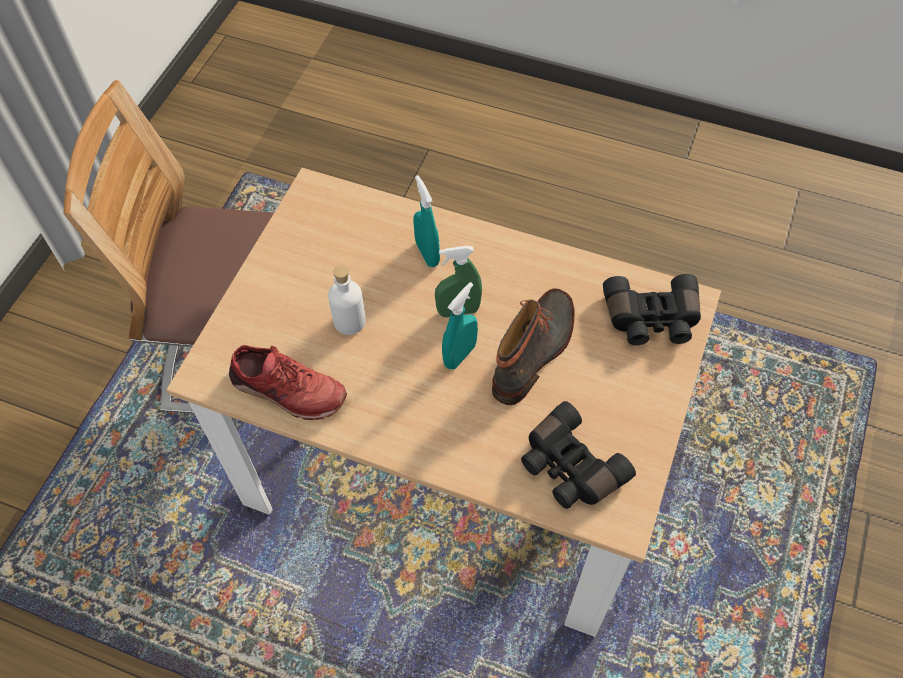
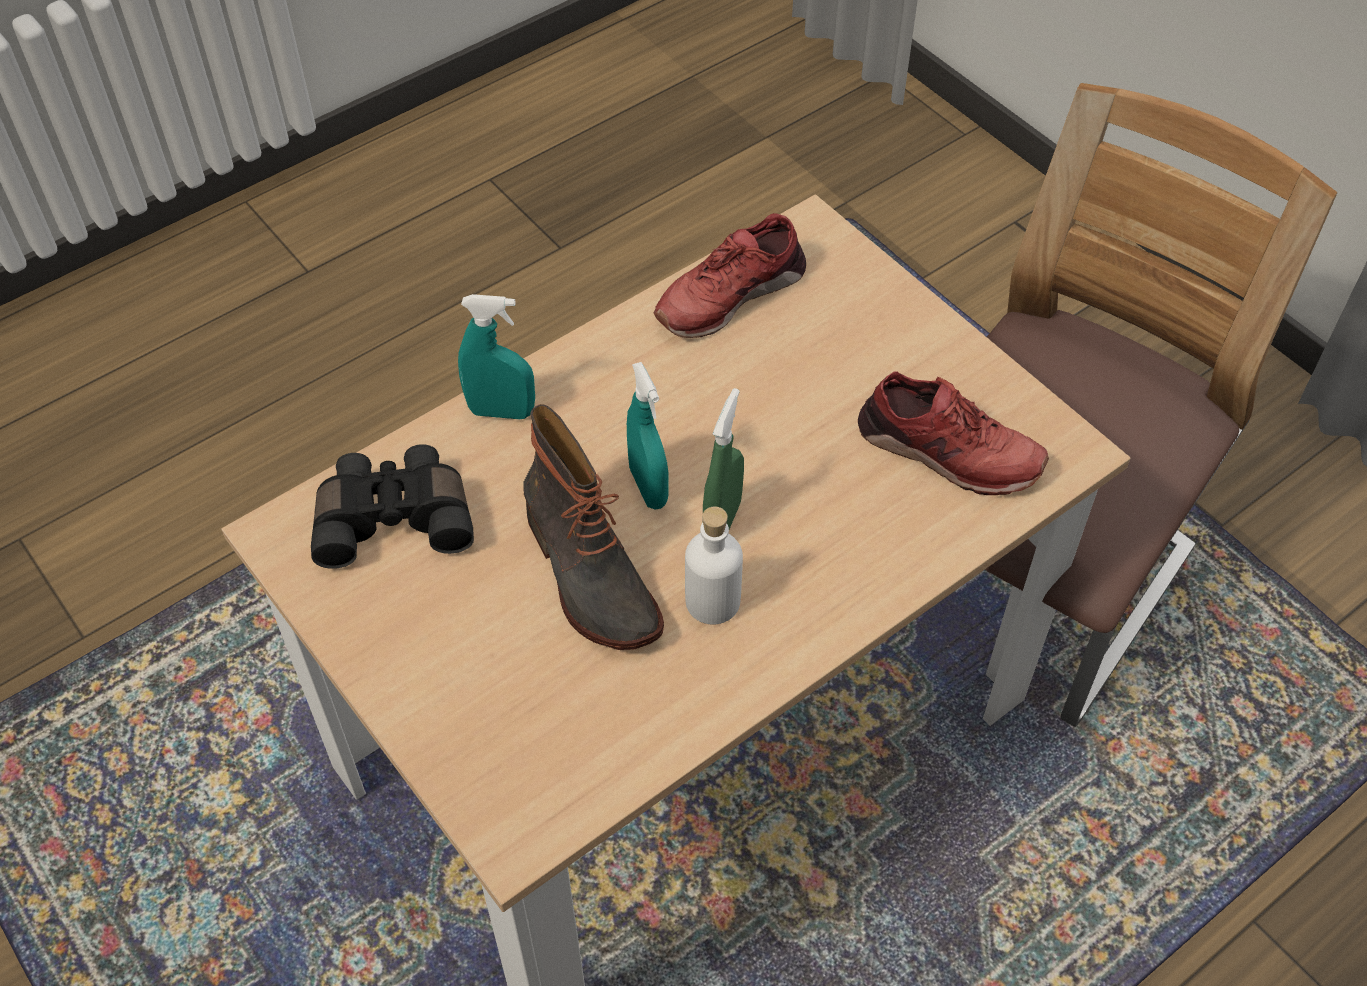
camera: 120 degrees right, 5 degrees down
white bottle [328,266,366,335] -> white bottle moved to [685,506,743,625]
turquoise spray bottle [413,175,440,267] -> turquoise spray bottle moved to [458,294,535,419]
black binoculars [603,274,701,345] -> none
none -> red shoe [858,372,1049,495]

